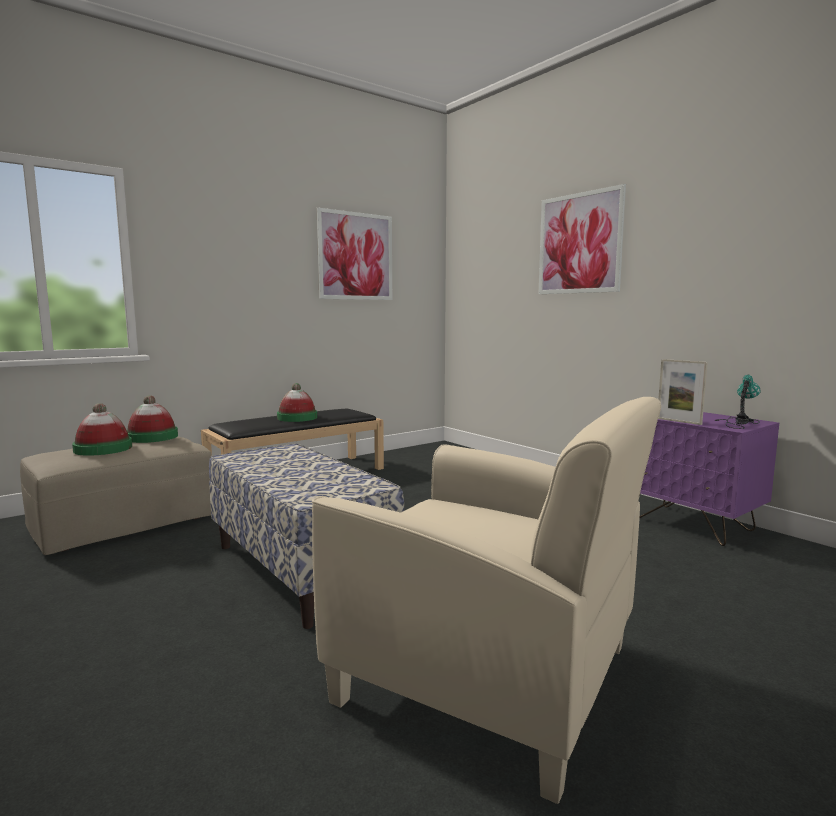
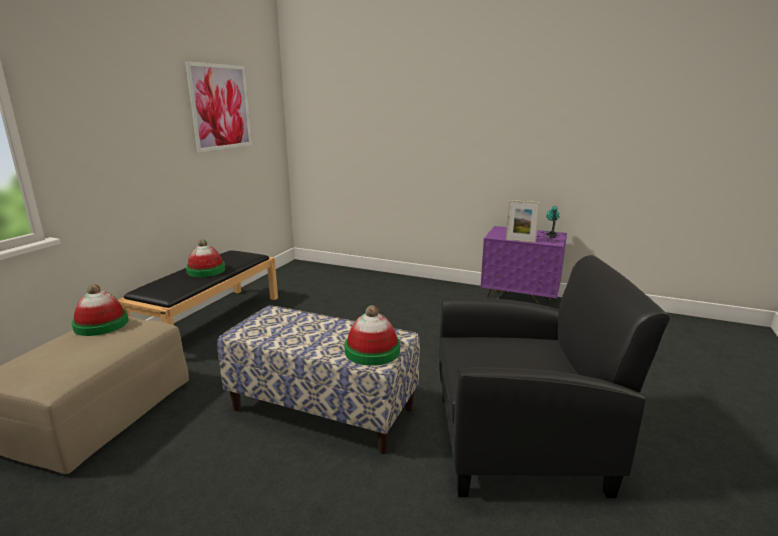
camera: 30 degrees left, 10 degrees up
hat [72,403,132,456] -> hat moved to [345,305,400,366]
beige armchair [312,397,661,804] -> black armchair [439,255,670,498]
picture [538,184,626,294] -> none

